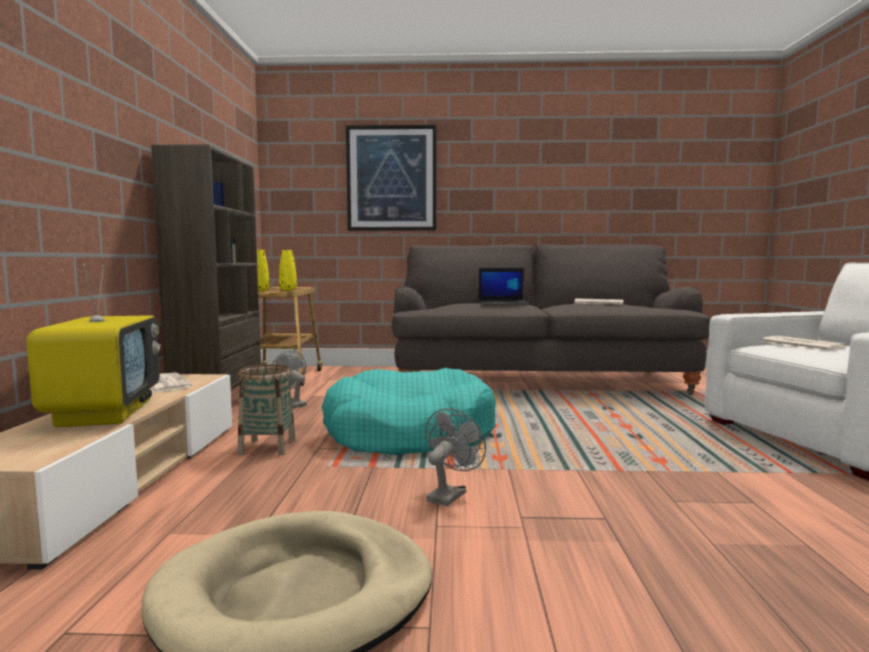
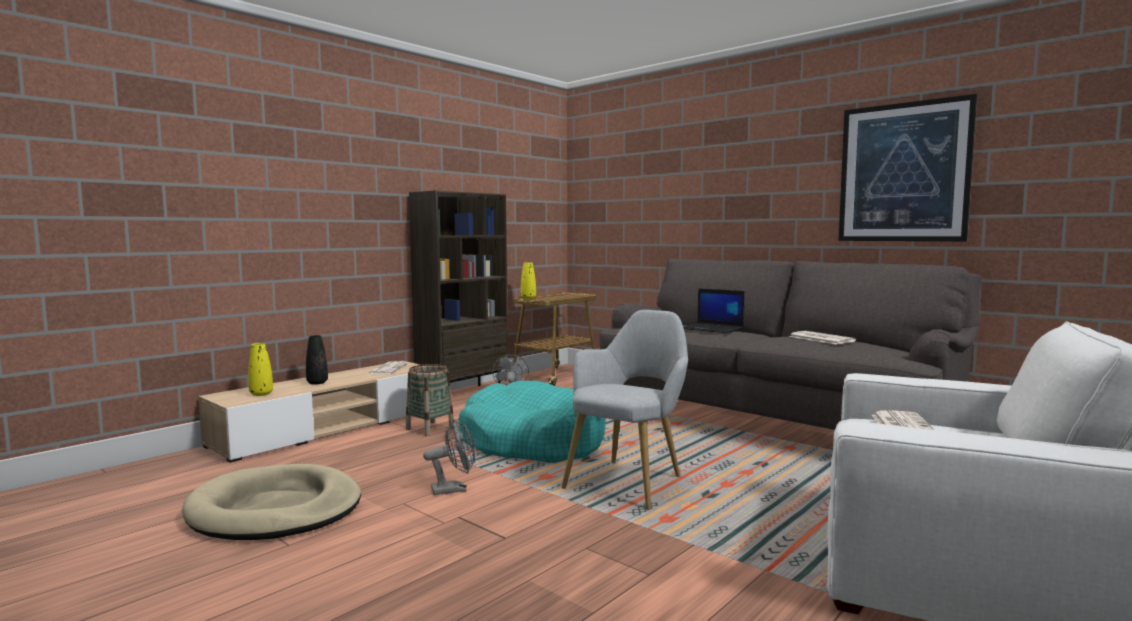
camera: 40 degrees right, 0 degrees up
television [26,264,161,427] -> black vase [306,335,328,385]
yellow vase [279,250,297,290] -> yellow vase moved to [248,343,273,396]
picture [346,125,436,231] -> picture moved to [839,94,977,241]
none -> grey armchair [561,310,688,510]

